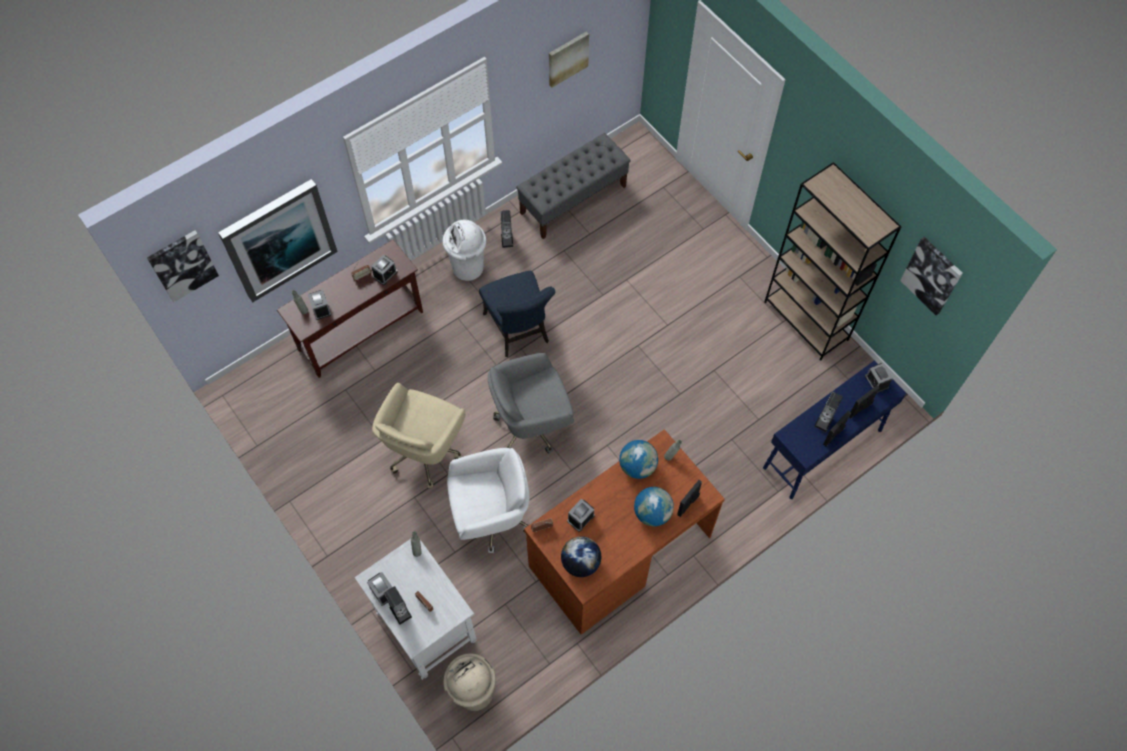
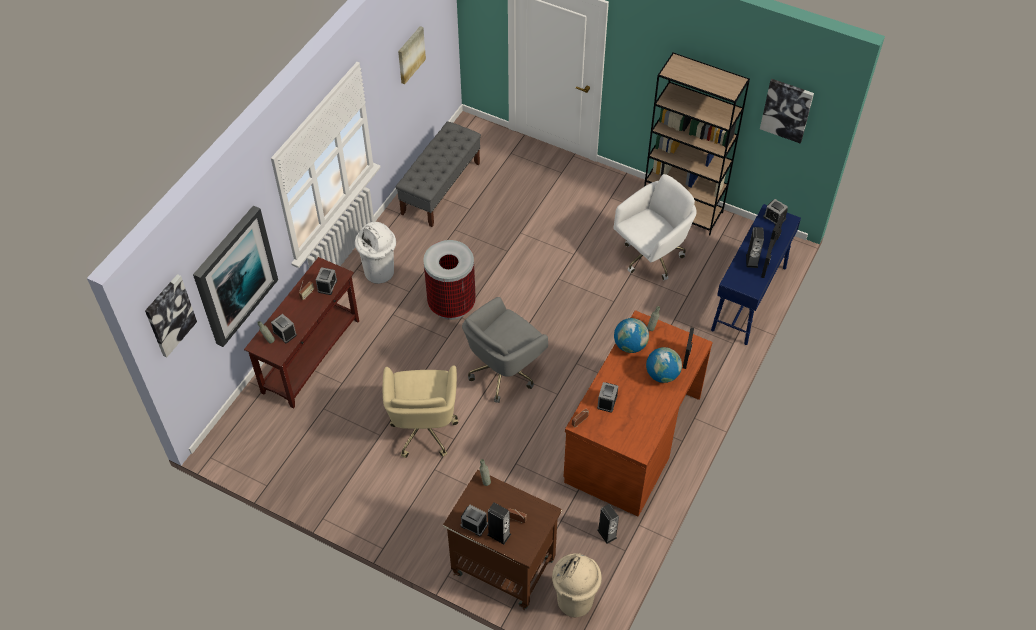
camera: 25 degrees left, 10 degrees down
white cart [354,539,477,680] -> brown cart [443,470,562,610]
white office chair [447,448,530,553] -> white office chair moved to [614,174,697,280]
blue chair [479,271,556,357] -> trash can [423,240,476,320]
speaker [500,210,513,248] -> speaker moved to [597,504,619,544]
globe [561,536,601,577] -> none

